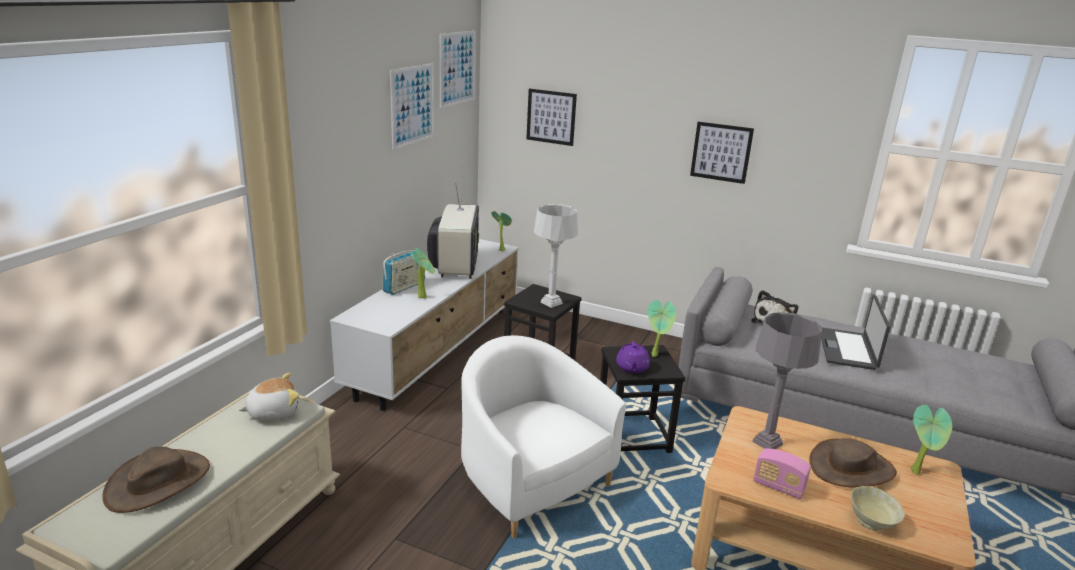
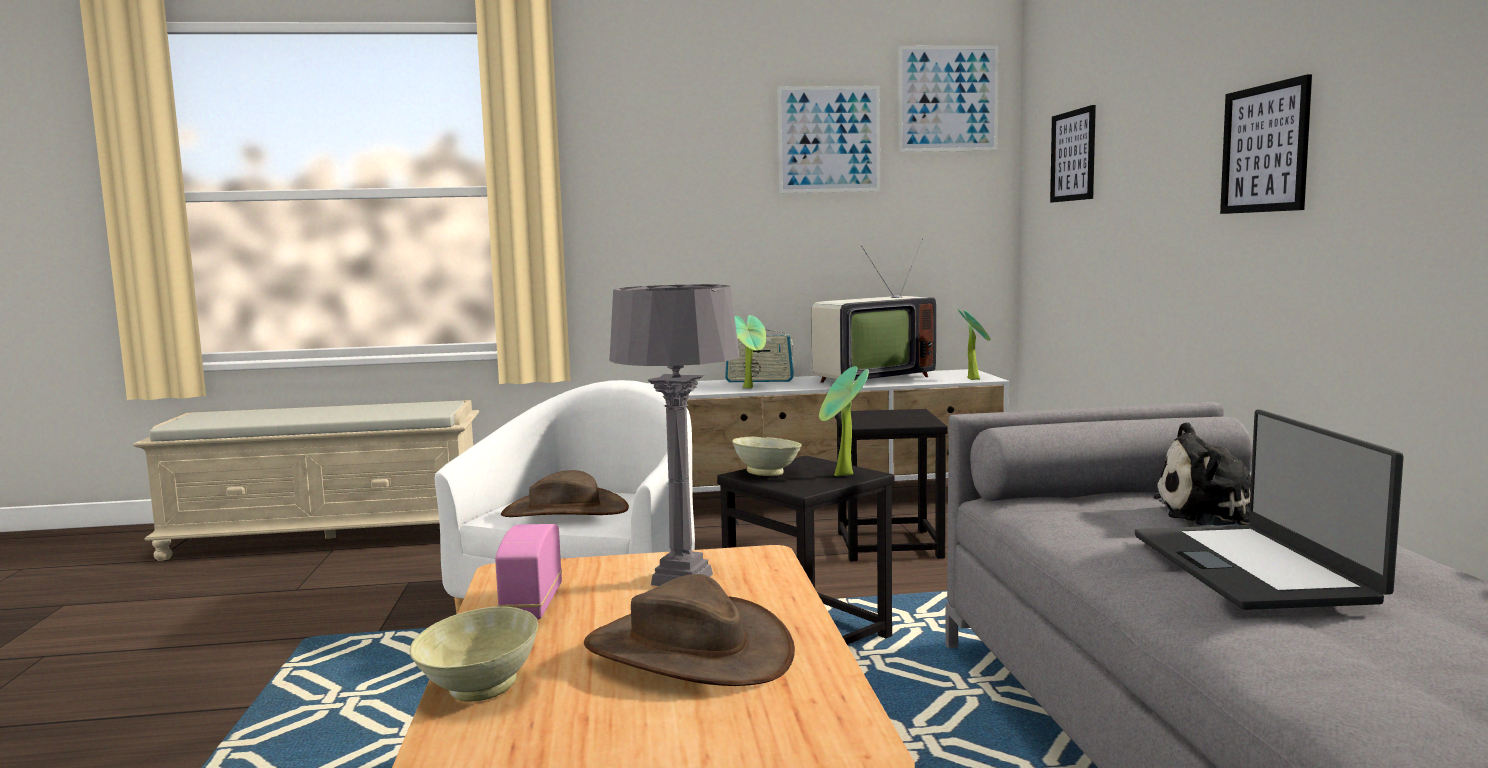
camera: 60 degrees right, 15 degrees down
brown hat [103,446,210,513] -> brown hat moved to [501,470,629,517]
plush toy [239,373,299,421] -> none
grey table lamp [534,204,578,308] -> none
purple teapot [616,341,650,373] -> beige bowl [732,437,802,476]
laptop [821,295,890,370] -> laptop turned 75 degrees counterclockwise [1135,409,1404,610]
potted plant [910,405,952,475] -> none

